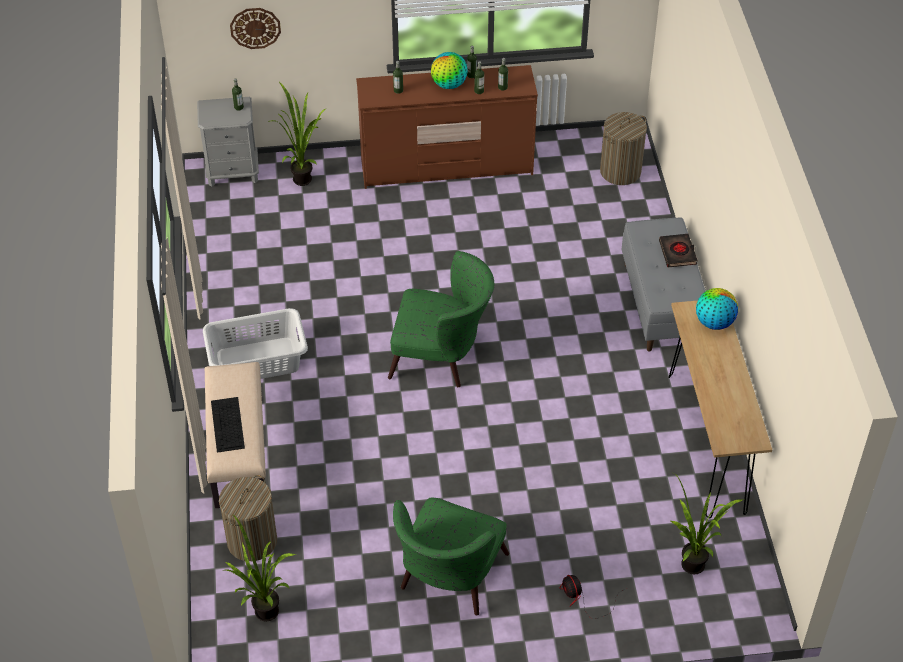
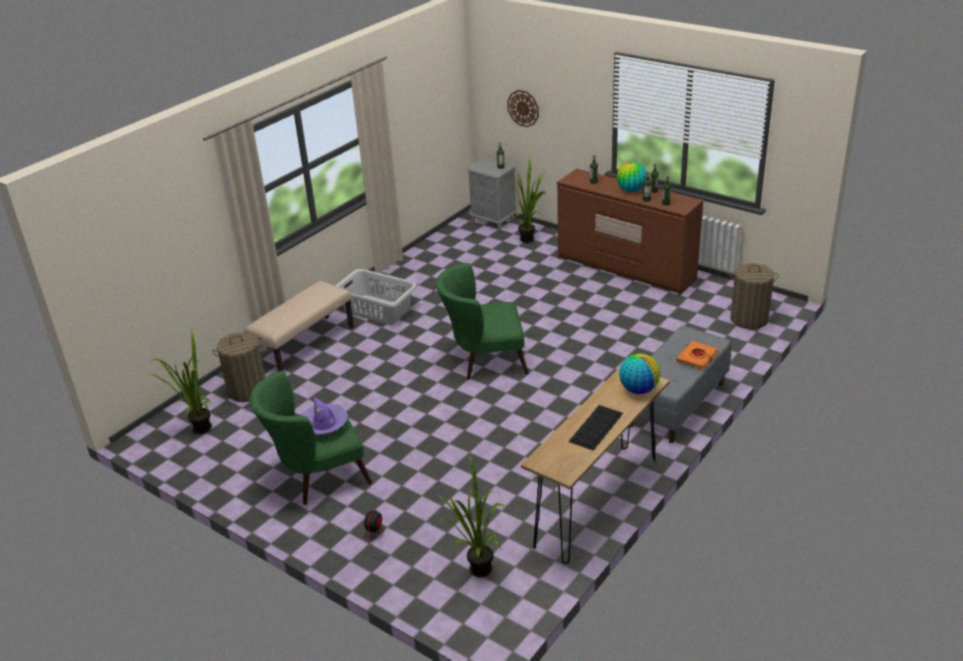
camera: 45 degrees right, 15 degrees down
keyboard [211,397,245,453] -> keyboard moved to [568,405,623,451]
green armchair [388,251,494,387] -> green armchair turned 120 degrees clockwise [435,263,529,380]
black book [659,234,698,267] -> orange book [676,341,718,371]
none -> purple hat [301,397,348,435]

